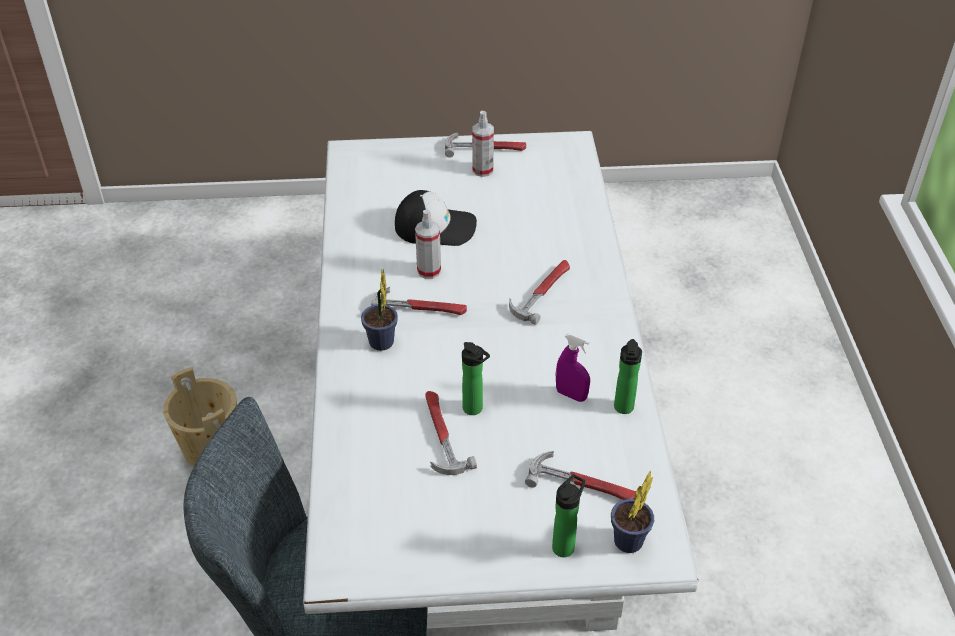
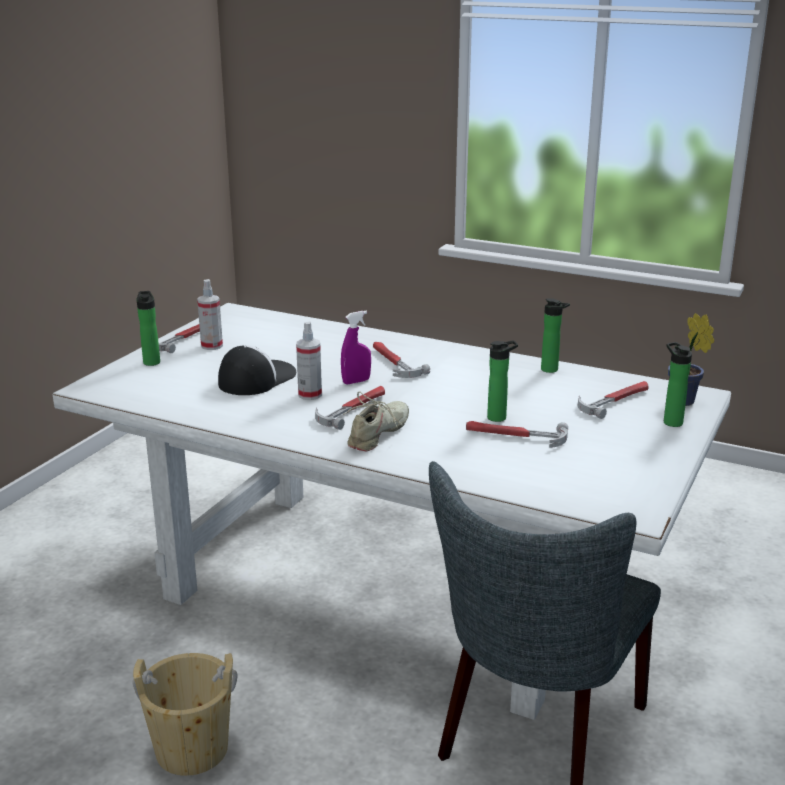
camera: 60 degrees left, 20 degrees down
potted plant [361,269,398,351] -> beige shoe [344,391,409,451]
purple spray bottle [556,333,590,402] -> purple spray bottle moved to [341,311,371,384]
none -> bottle [136,291,160,366]

